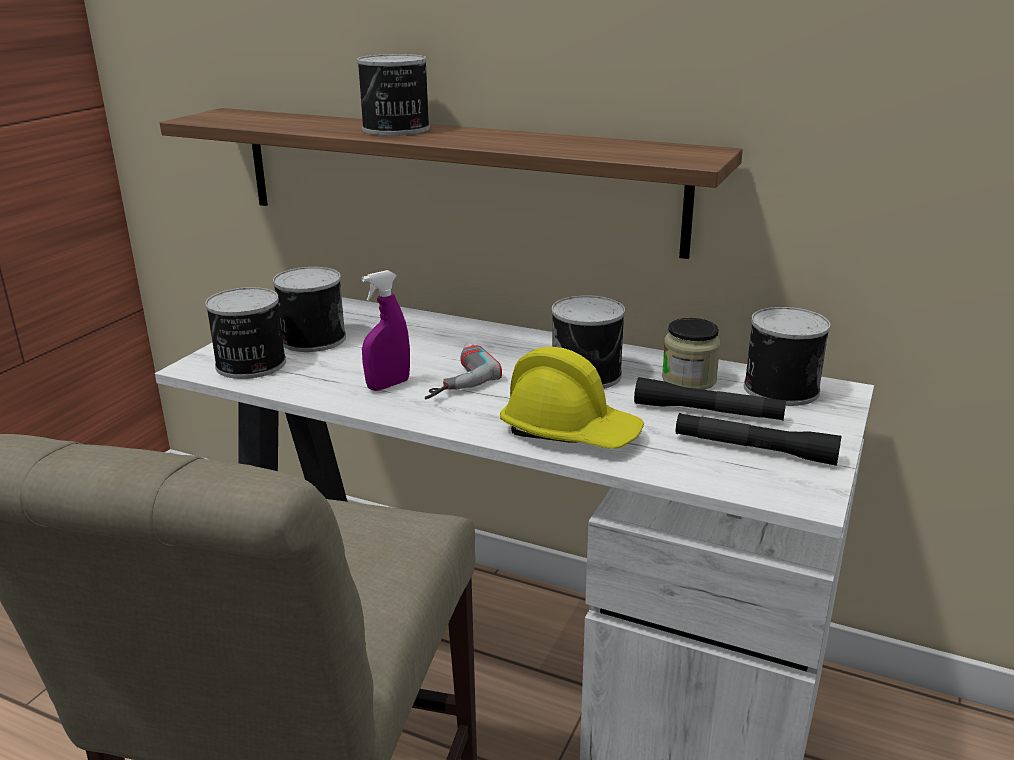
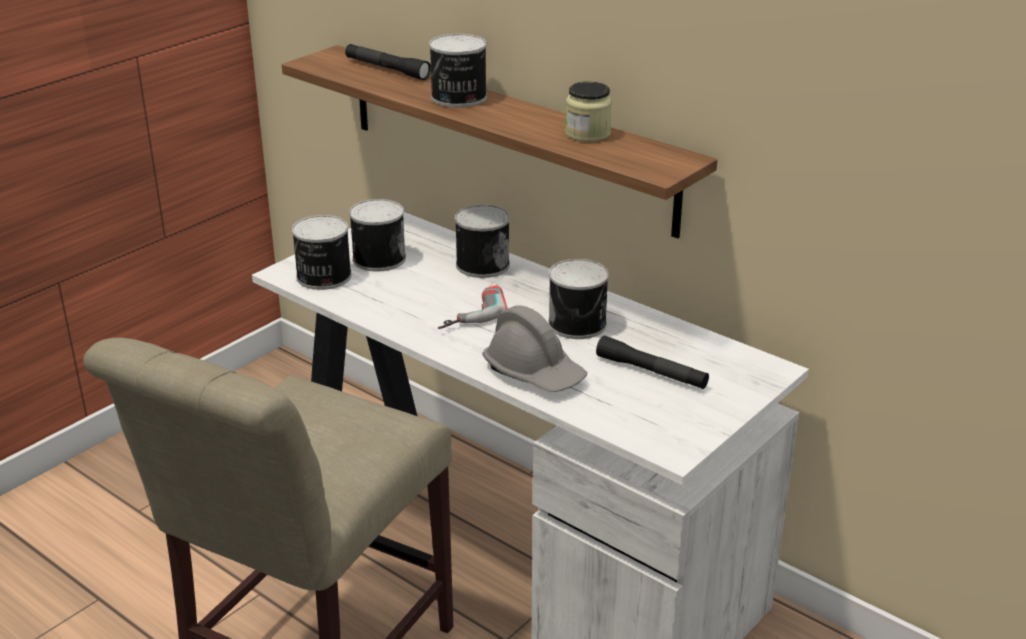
camera: 15 degrees right, 5 degrees up
purple spray bottle [362,270,410,391] -> none
yellow hard hat [500,347,644,449] -> grey hard hat [482,306,587,392]
jar [662,318,721,390] -> jar moved to [565,81,612,142]
black flashlight [676,413,842,466] -> black flashlight moved to [345,44,431,80]
can [744,307,830,406] -> can moved to [455,205,510,278]

